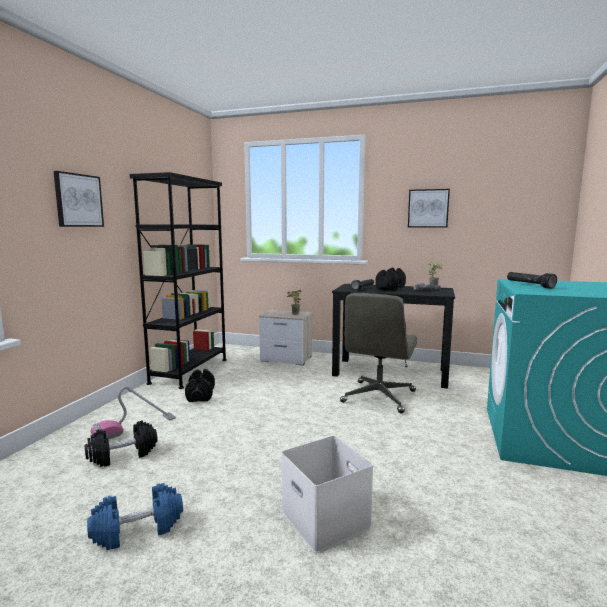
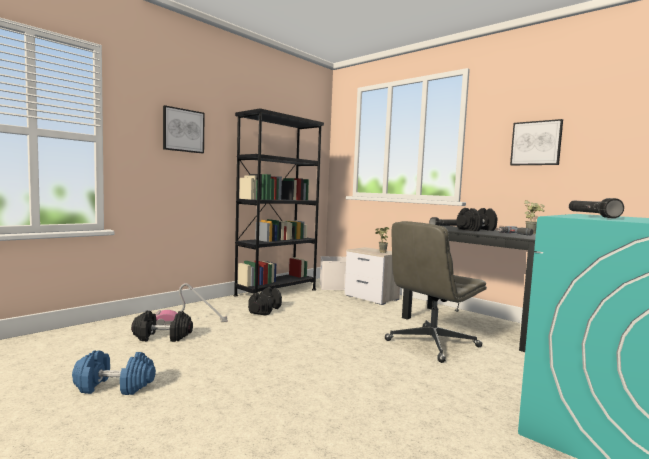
camera: 25 degrees right, 5 degrees down
white storage box [281,436,374,553] -> white storage box moved to [320,256,346,290]

